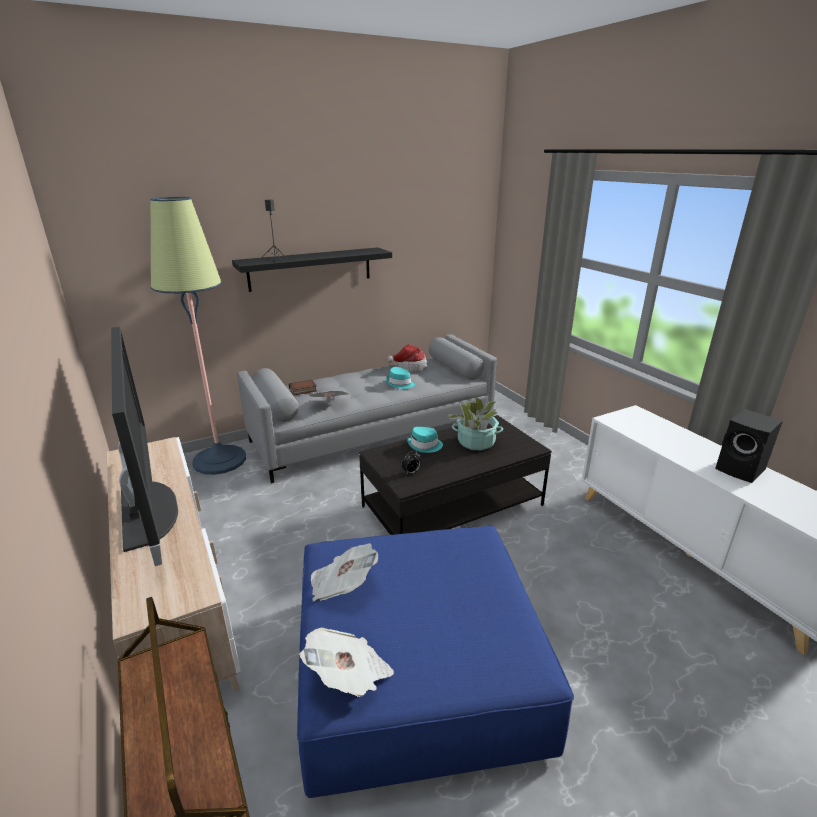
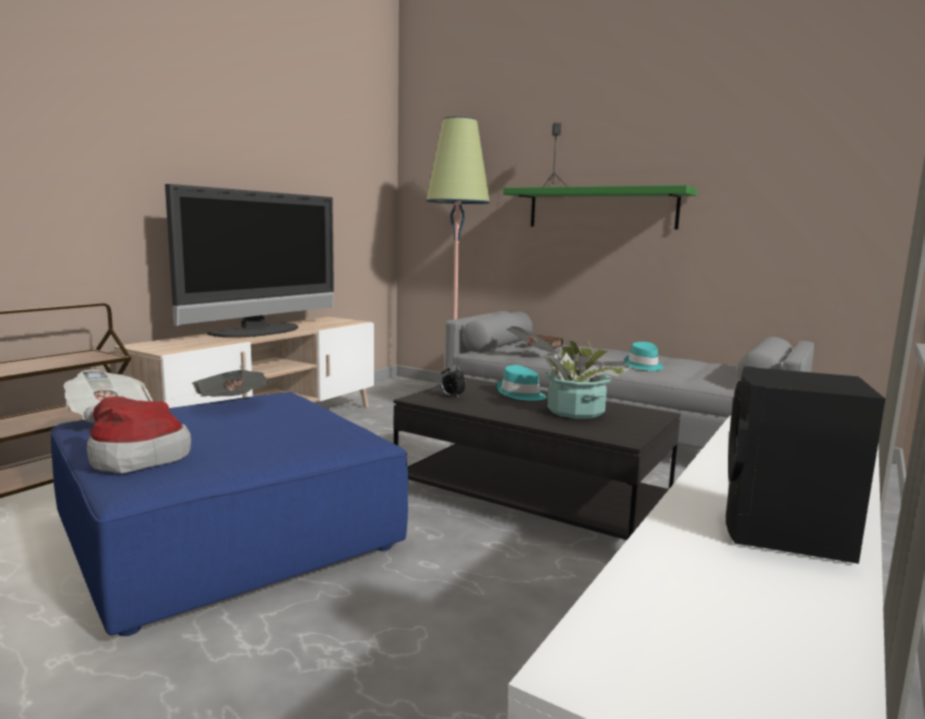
camera: 60 degrees right, 15 degrees down
black shelf [232,247,392,292] -> green shelf [503,185,697,230]
hat [387,344,428,372] -> hat moved to [84,396,191,474]

